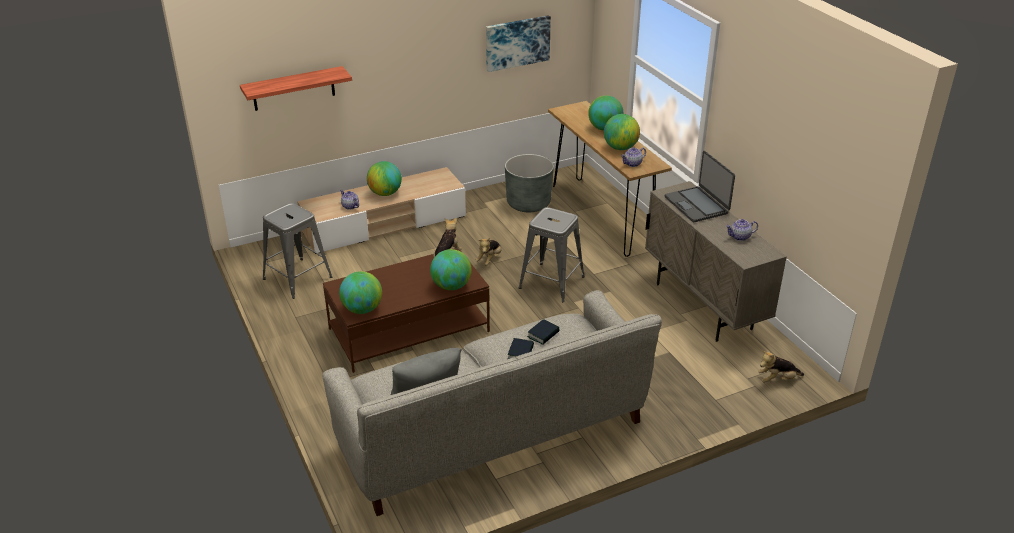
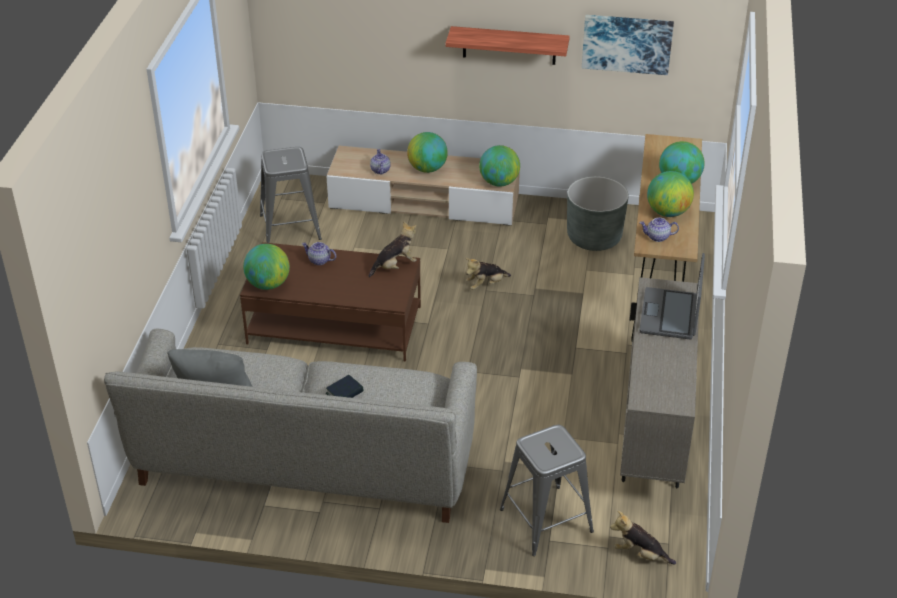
camera: 35 degrees right, 5 degrees up
shelf [240,66,352,111] -> shelf moved to [445,26,570,65]
globe [430,249,472,290] -> globe moved to [479,145,520,187]
grey stool [519,207,585,302] -> grey stool moved to [500,425,594,556]
book [527,319,559,345] -> none
teapot [726,219,758,241] -> teapot moved to [302,242,336,265]

